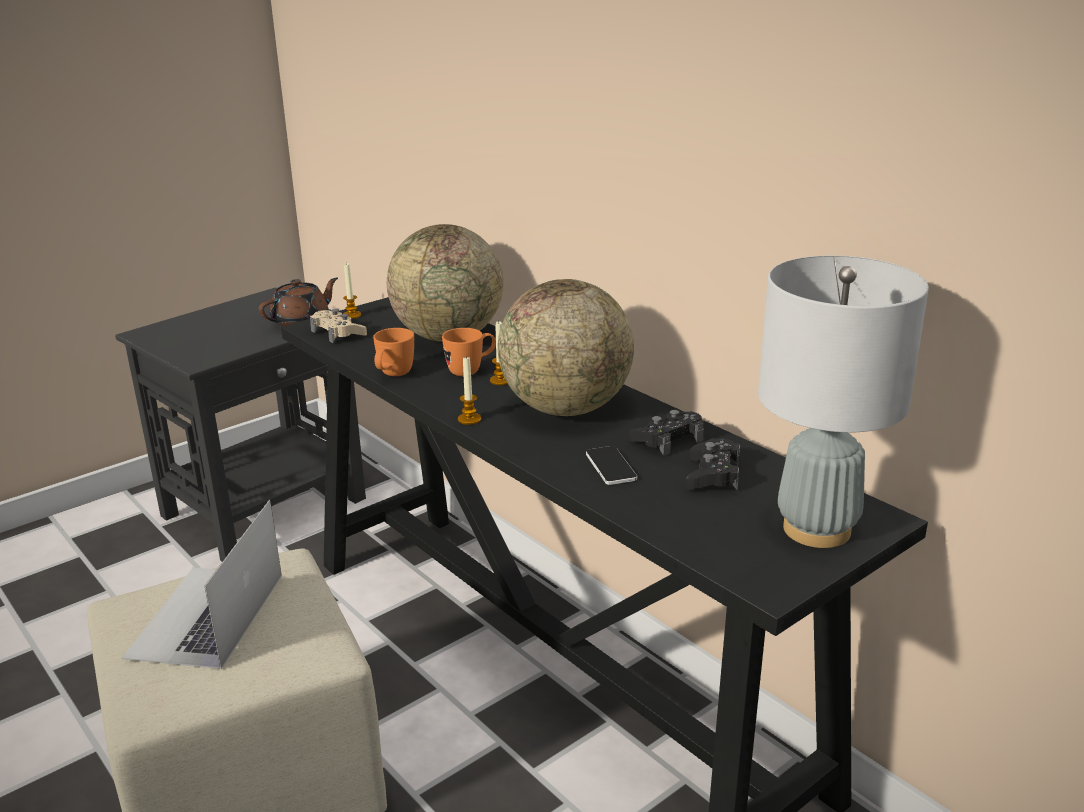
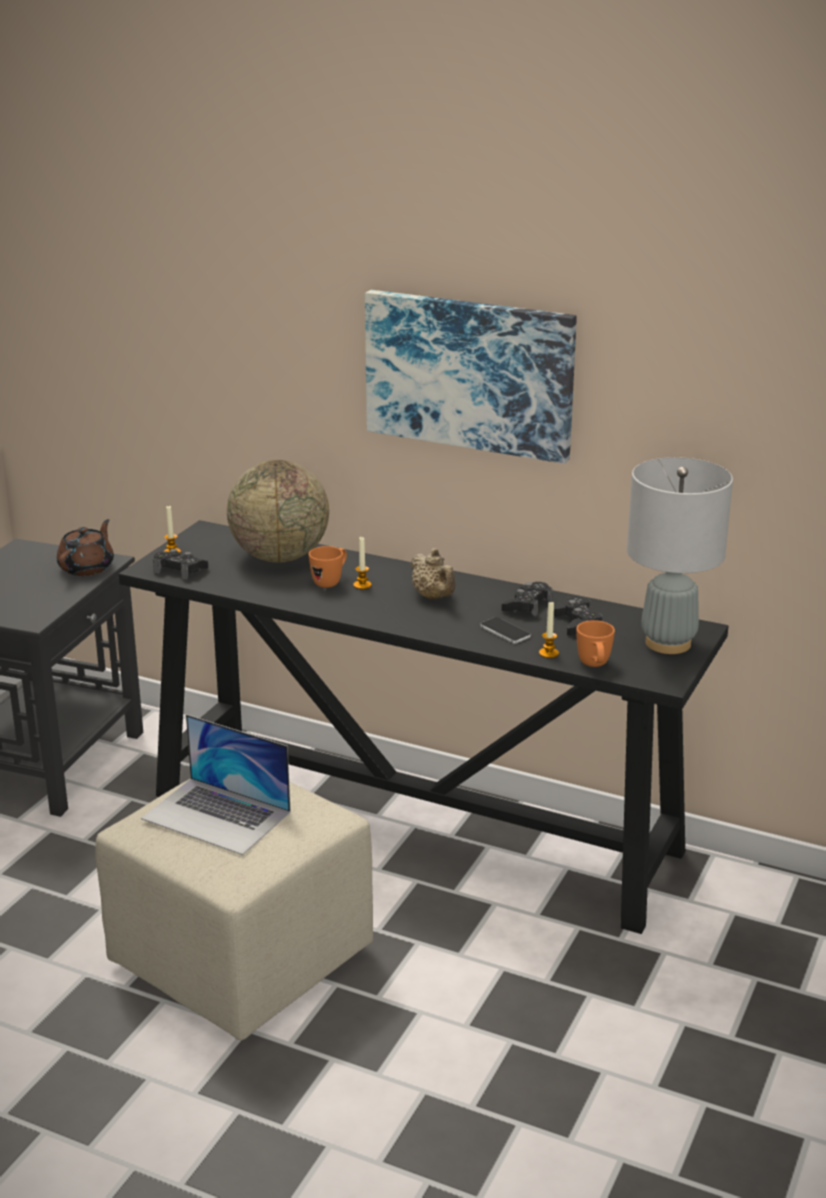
camera: 25 degrees left, 0 degrees up
laptop [122,500,282,669] -> laptop turned 45 degrees counterclockwise [141,714,291,855]
beige game controller [310,309,367,343] -> black game controller [153,549,208,580]
orange mug [373,328,414,376] -> orange mug moved to [576,620,615,667]
candle [458,356,481,425] -> candle moved to [539,602,559,658]
globe [498,279,634,416] -> beige teapot [410,548,456,600]
none -> picture [365,290,577,464]

